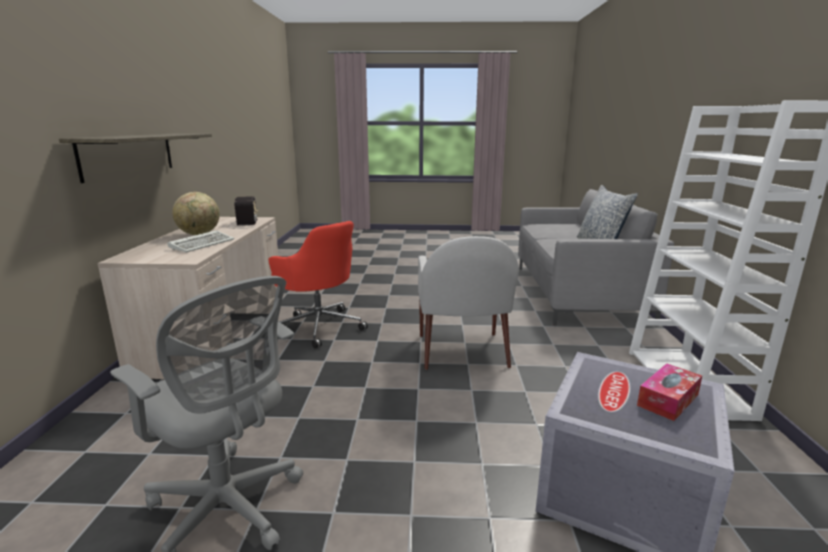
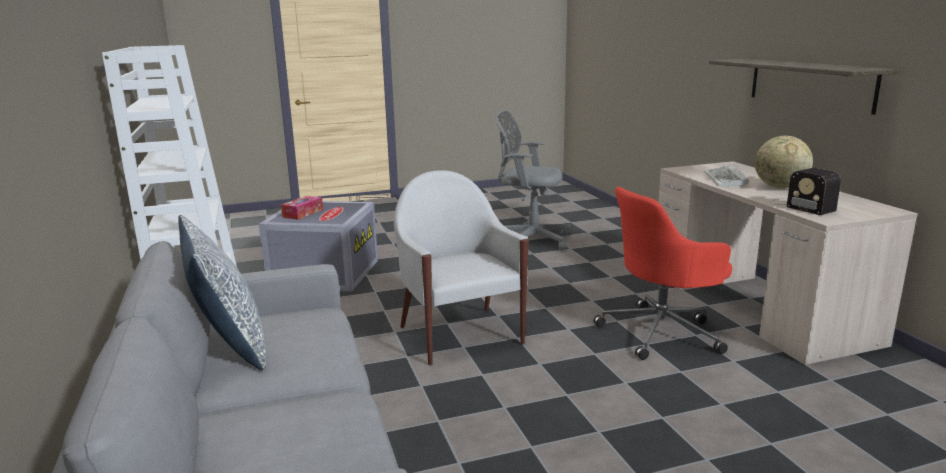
camera: 160 degrees right, 0 degrees up
red office chair [269,221,368,348] -> red office chair turned 45 degrees counterclockwise [593,187,732,360]

